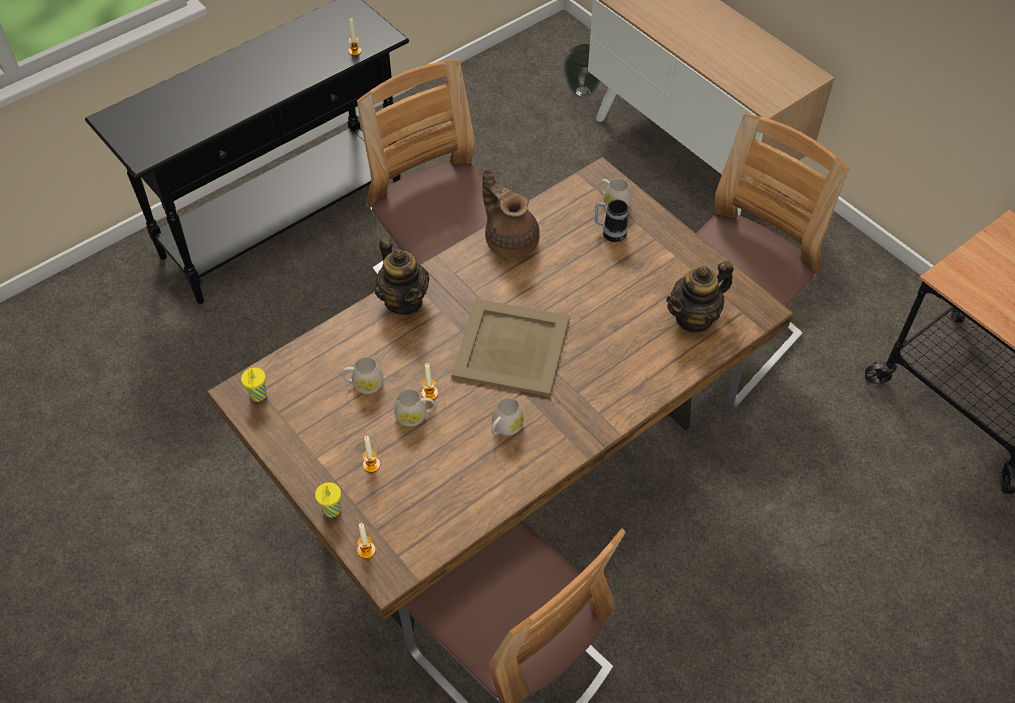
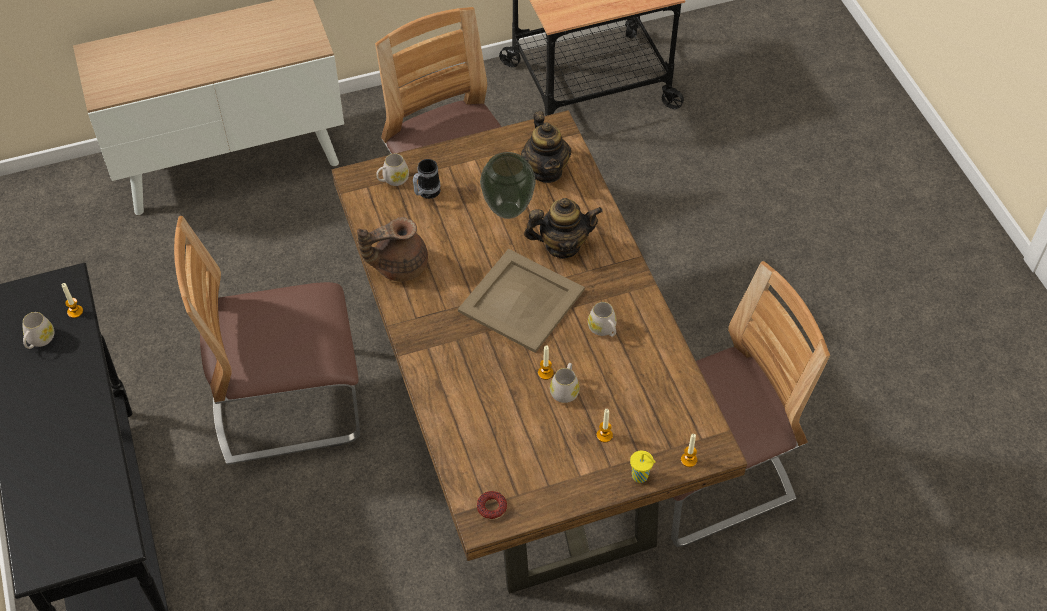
camera: 70 degrees left, 0 degrees up
yellow cup [241,368,267,402] -> donut [477,491,507,520]
white mug [342,357,383,394] -> white mug moved to [23,312,54,349]
teapot [374,237,430,315] -> teapot moved to [524,198,603,259]
vase [563,44,601,98] -> vase moved to [480,152,536,219]

